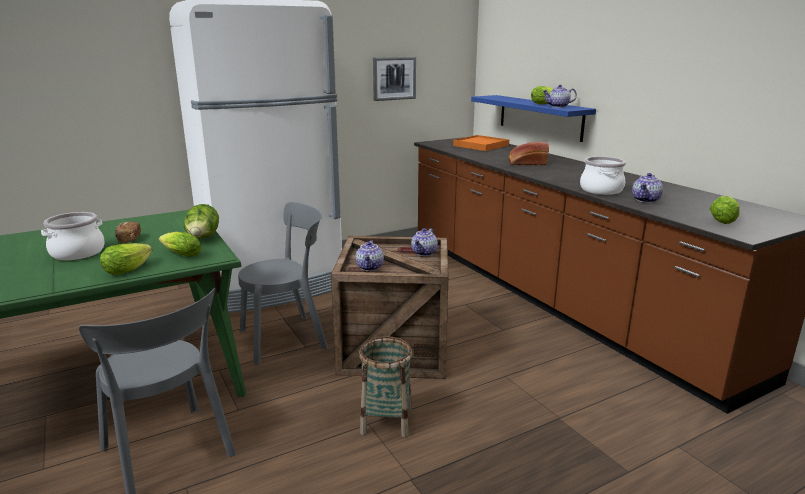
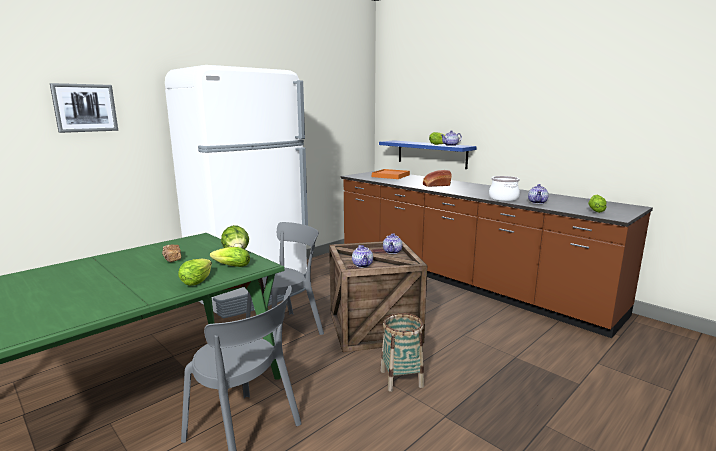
camera: 15 degrees left, 5 degrees down
cooking pot [41,212,104,260] -> none
picture [373,57,416,101] -> picture moved to [50,83,118,133]

